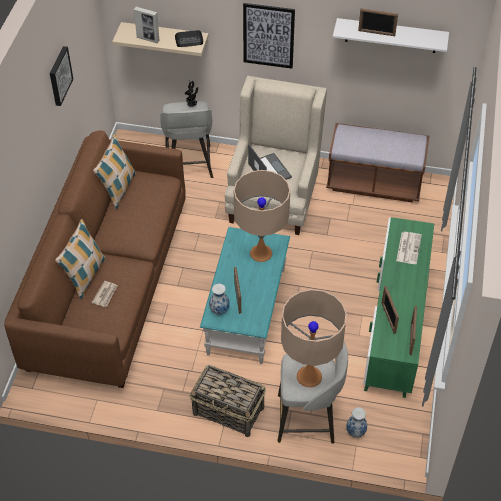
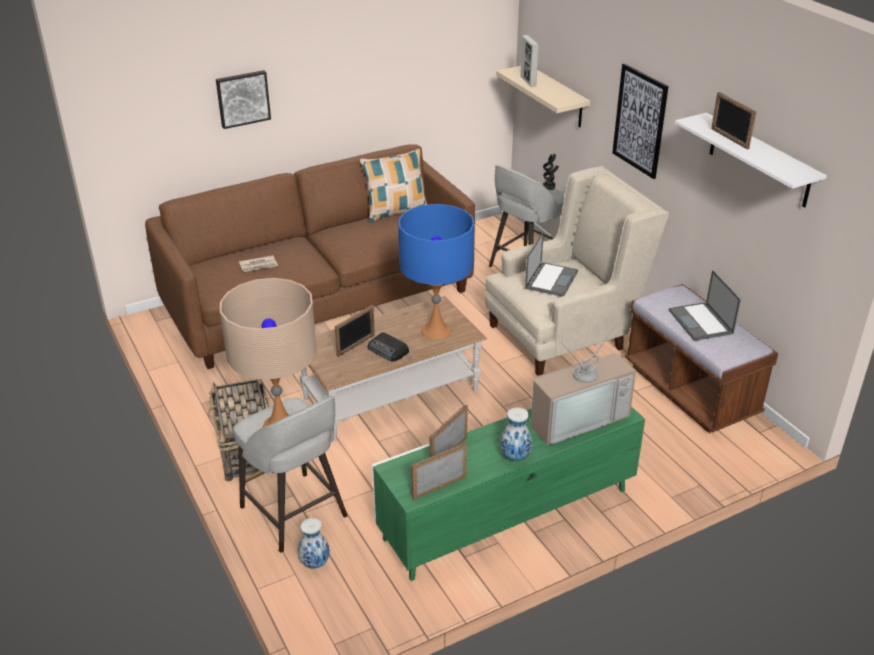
camera: 50 degrees right, 15 degrees down
picture [50,46,73,106] -> picture moved to [216,70,271,129]
pillow [55,219,106,299] -> none
radio [175,30,203,47] -> radio moved to [368,332,409,362]
turquoise coffee table [200,227,290,364] -> brown coffee table [300,296,487,441]
vase [209,284,230,315] -> vase moved to [500,407,532,461]
beige table lamp [234,170,290,262] -> blue table lamp [398,204,475,340]
newspaper [396,232,422,264] -> television [531,324,636,445]
none -> laptop [669,270,741,341]

